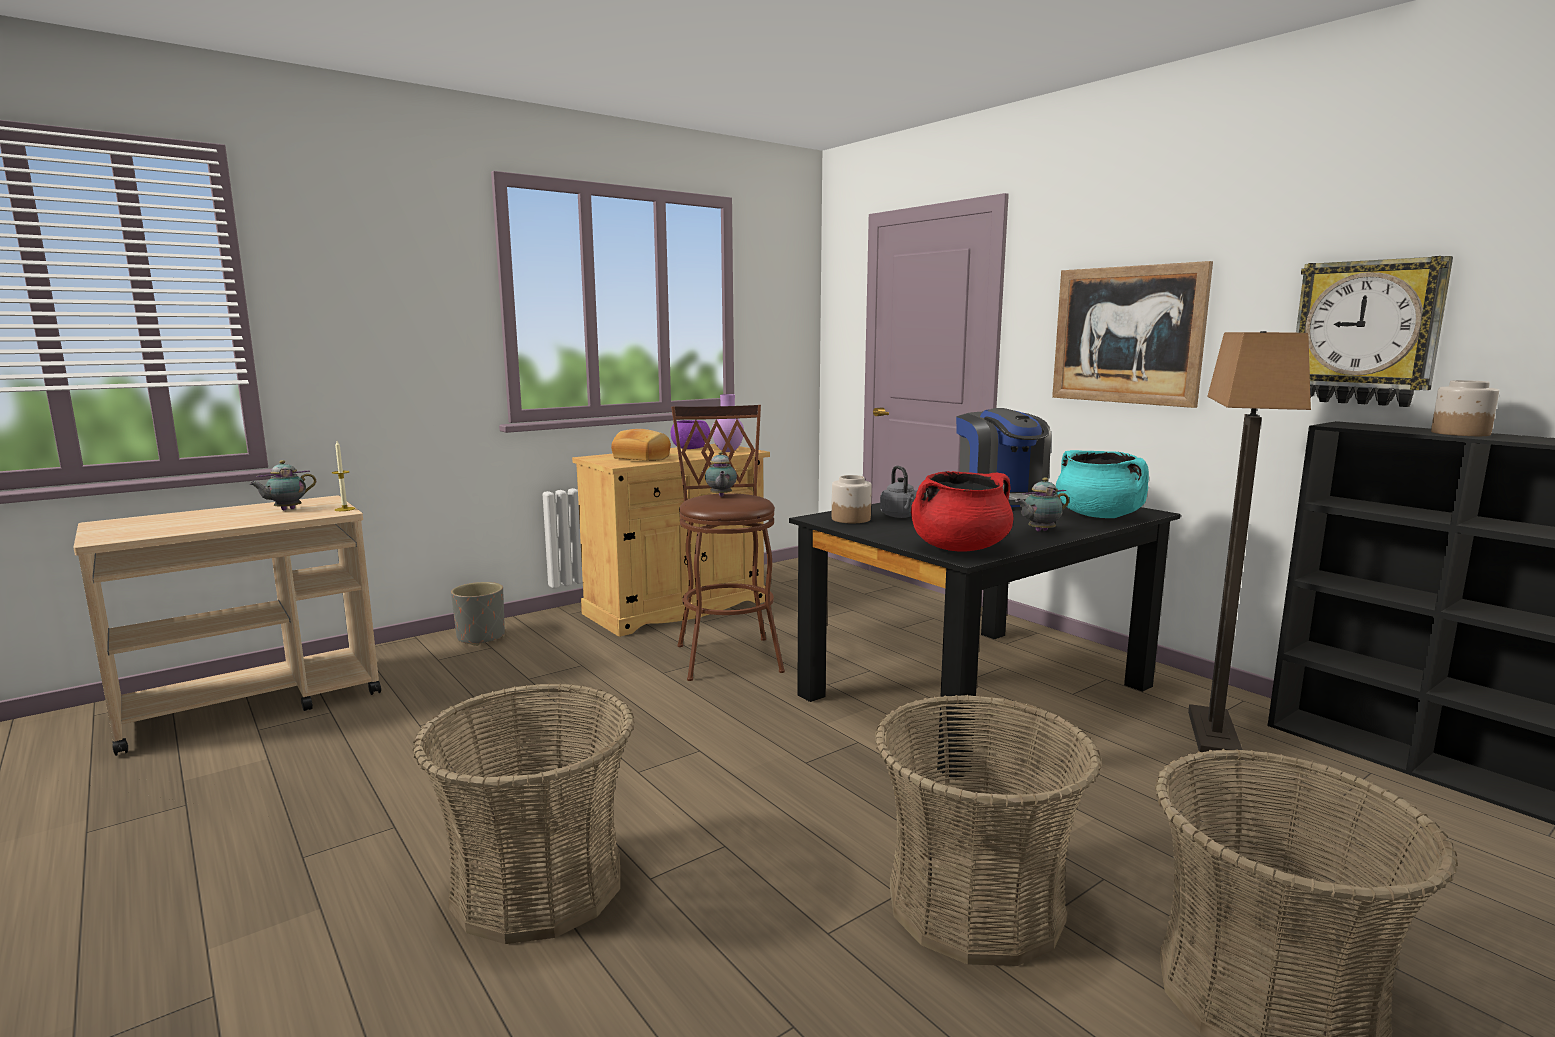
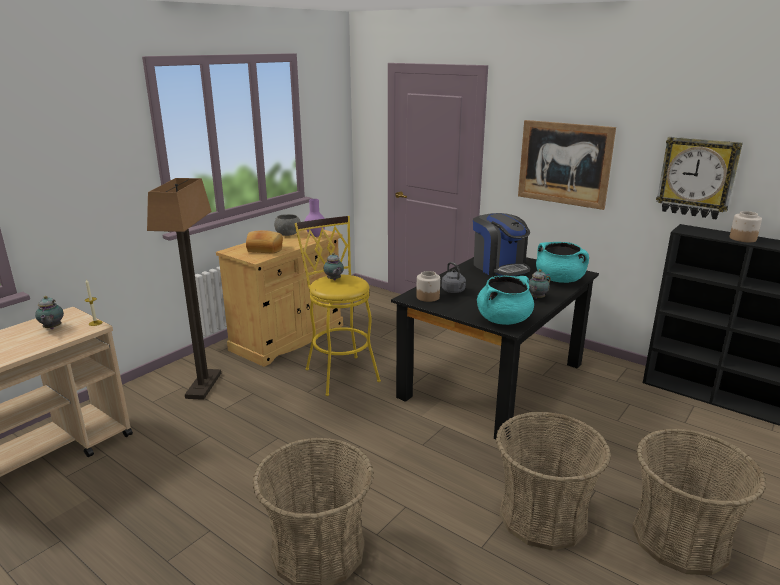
camera: 15 degrees left, 10 degrees up
teapot [249,460,316,510] -> teapot turned 45 degrees counterclockwise [35,296,64,329]
grey planter [451,582,505,646] -> none
brown stool [671,405,785,681] -> yellow stool [295,216,381,396]
purple bowl [671,420,710,449] -> grey bowl [274,214,301,236]
red cooking pot [911,471,1013,551] -> turquoise cooking pot [477,276,534,325]
floor lamp [1188,331,1311,752] -> floor lamp moved to [147,178,221,400]

